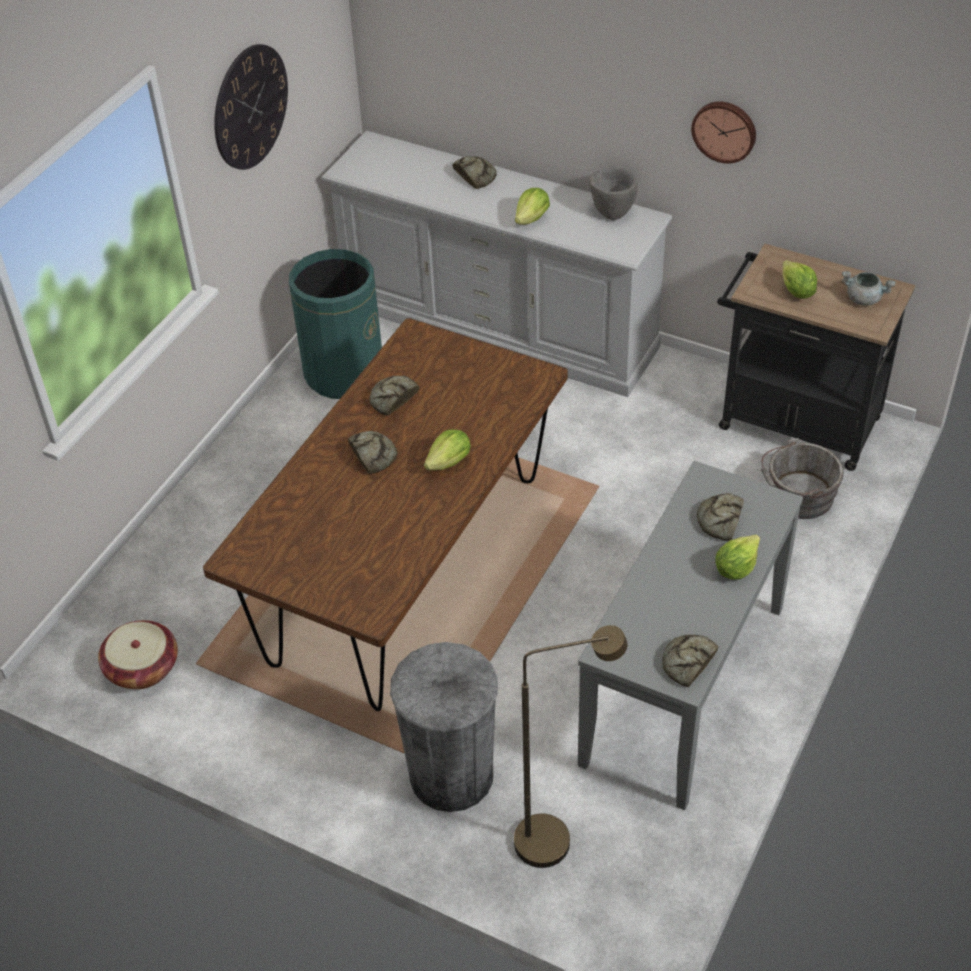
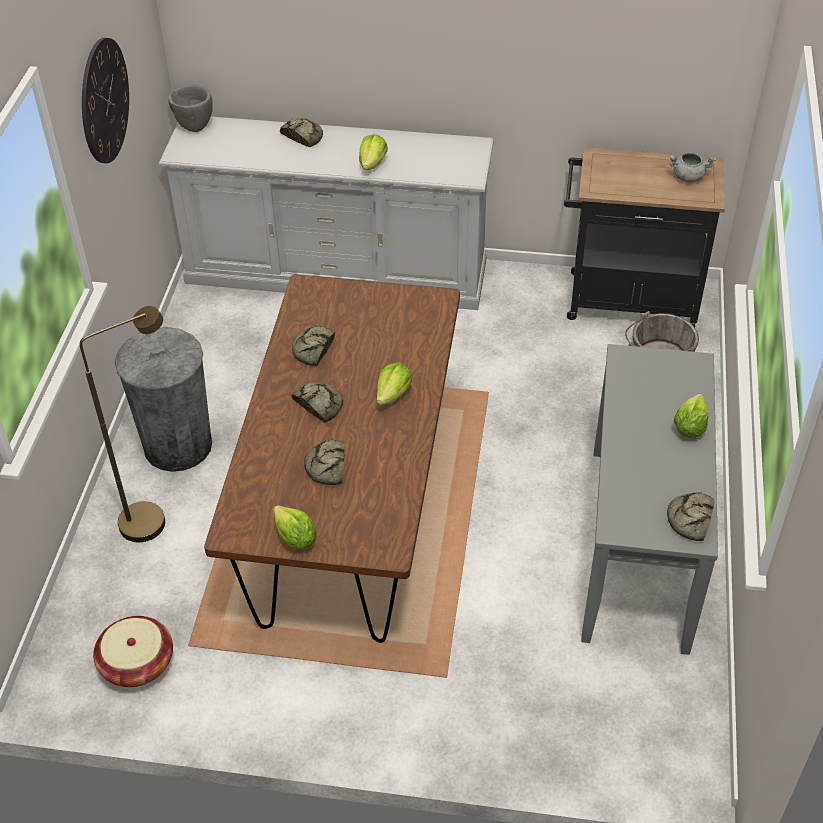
camera: 20 degrees left, 0 degrees up
green trash can [289,249,382,399] -> none
grey trash can [390,642,498,812] -> grey trash can moved to [115,327,212,472]
brown floor lamp [514,625,628,868] -> brown floor lamp moved to [80,306,165,542]
grey bowl [590,167,638,220] -> grey bowl moved to [168,85,213,132]
wall clock [691,102,756,164] -> none
bread [697,493,744,541] -> bread moved to [304,439,345,485]
lettuce [783,260,817,299] -> lettuce moved to [273,505,317,550]

